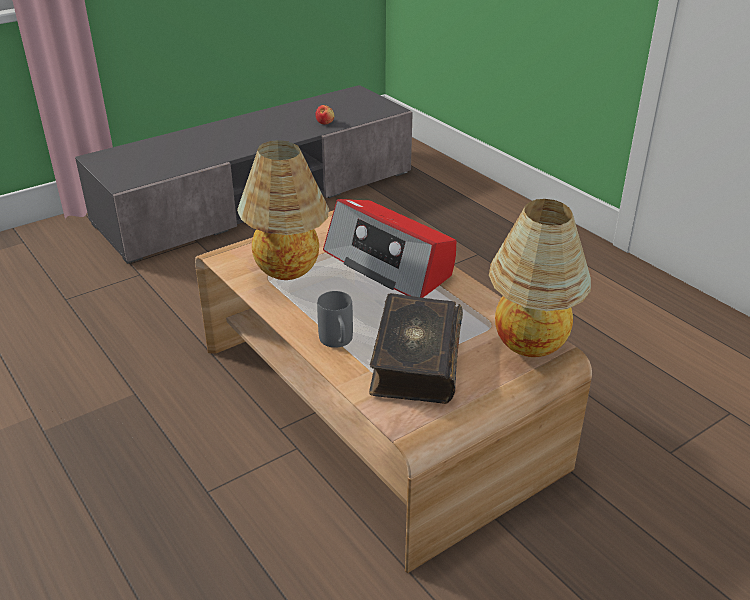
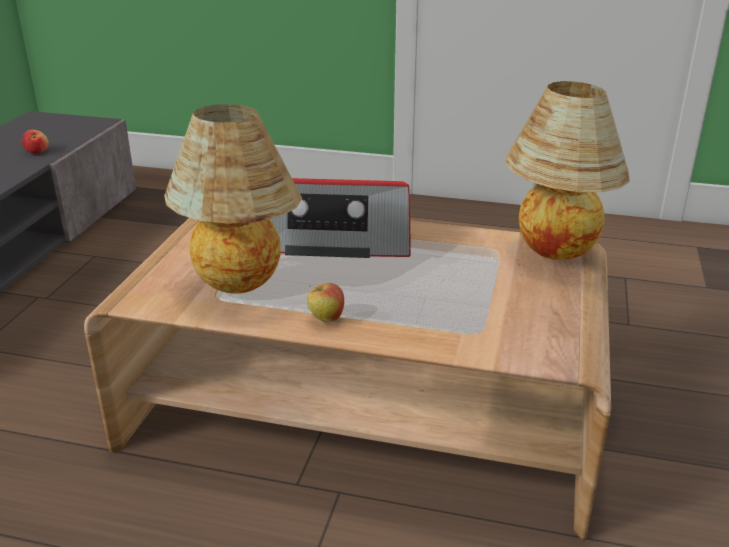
camera: 40 degrees left, 5 degrees down
grey mug [317,291,353,348] -> none
book [369,293,463,404] -> none
none -> apple [307,283,344,322]

